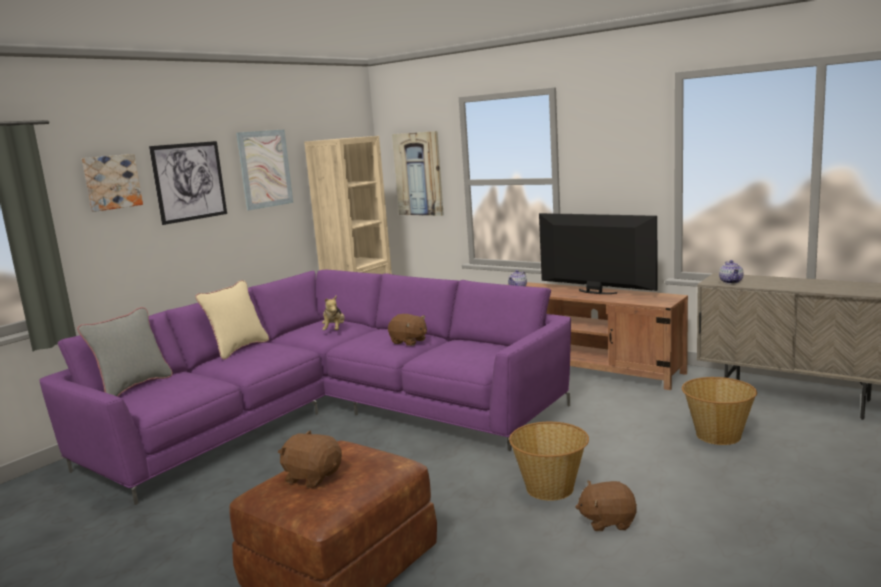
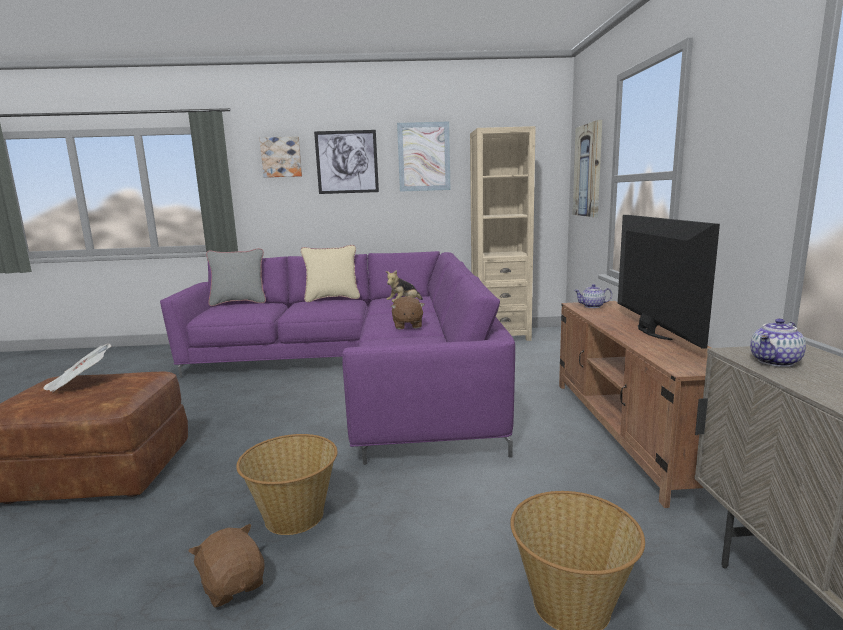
camera: 50 degrees right, 0 degrees up
brown plush toy [278,430,342,488] -> newspaper [43,344,111,392]

